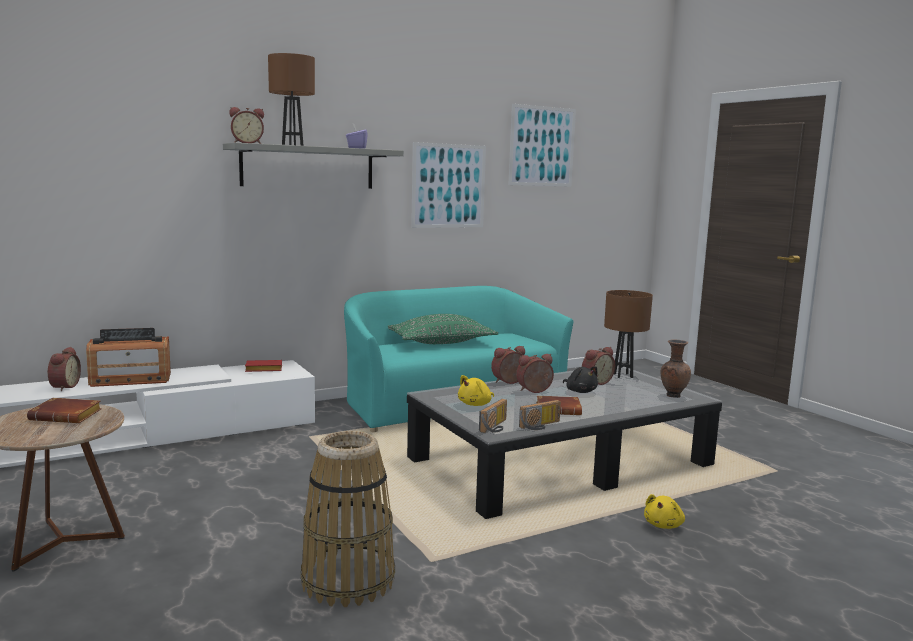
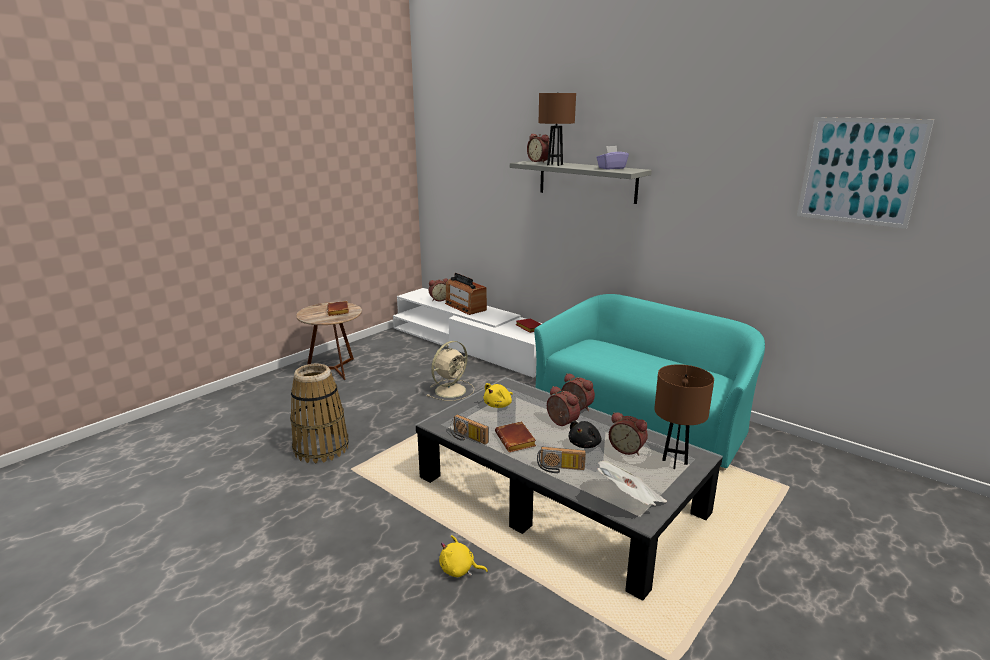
camera: 70 degrees right, 10 degrees up
green pillow [388,314,498,344] -> none
picture [411,142,486,228] -> none
yellow plush toy [458,375,494,406] -> yellow plush toy turned 75 degrees counterclockwise [483,383,513,408]
radio [479,399,507,433] -> radio moved to [537,447,586,473]
brown vase [660,340,691,398] -> newspaper [597,461,667,506]
none -> beige fan [427,341,474,401]

